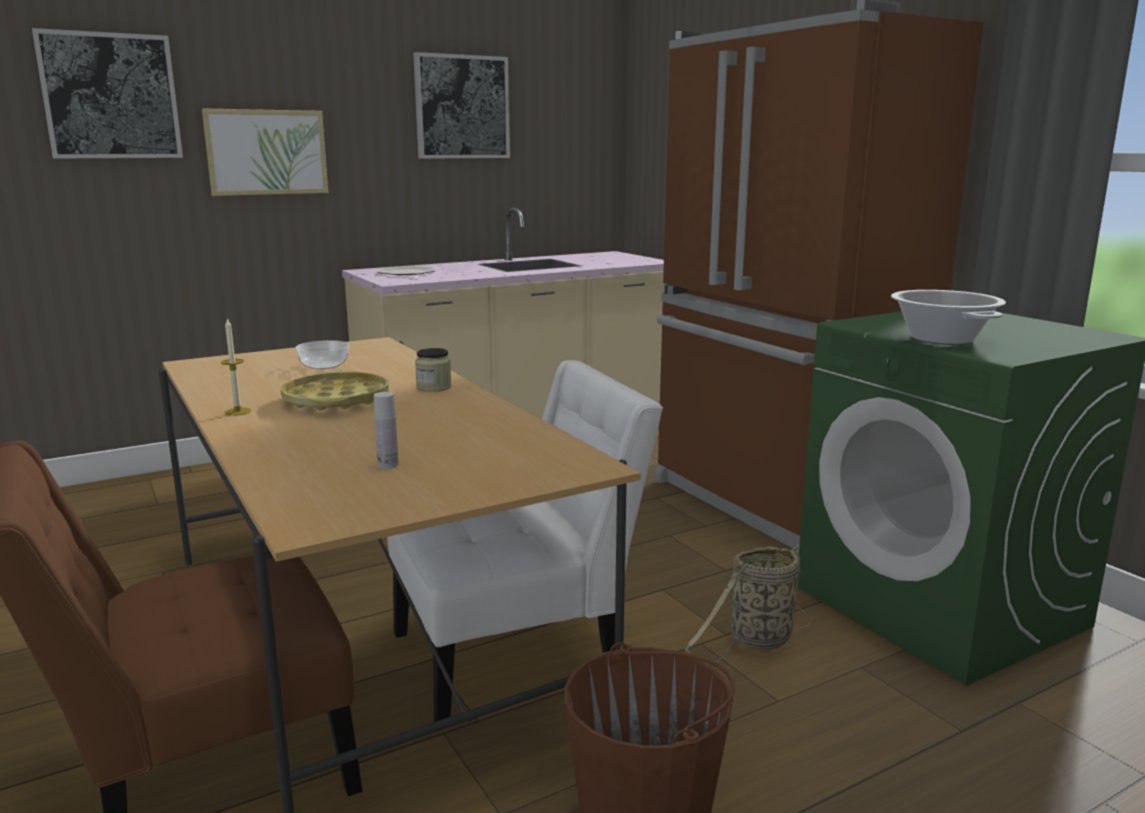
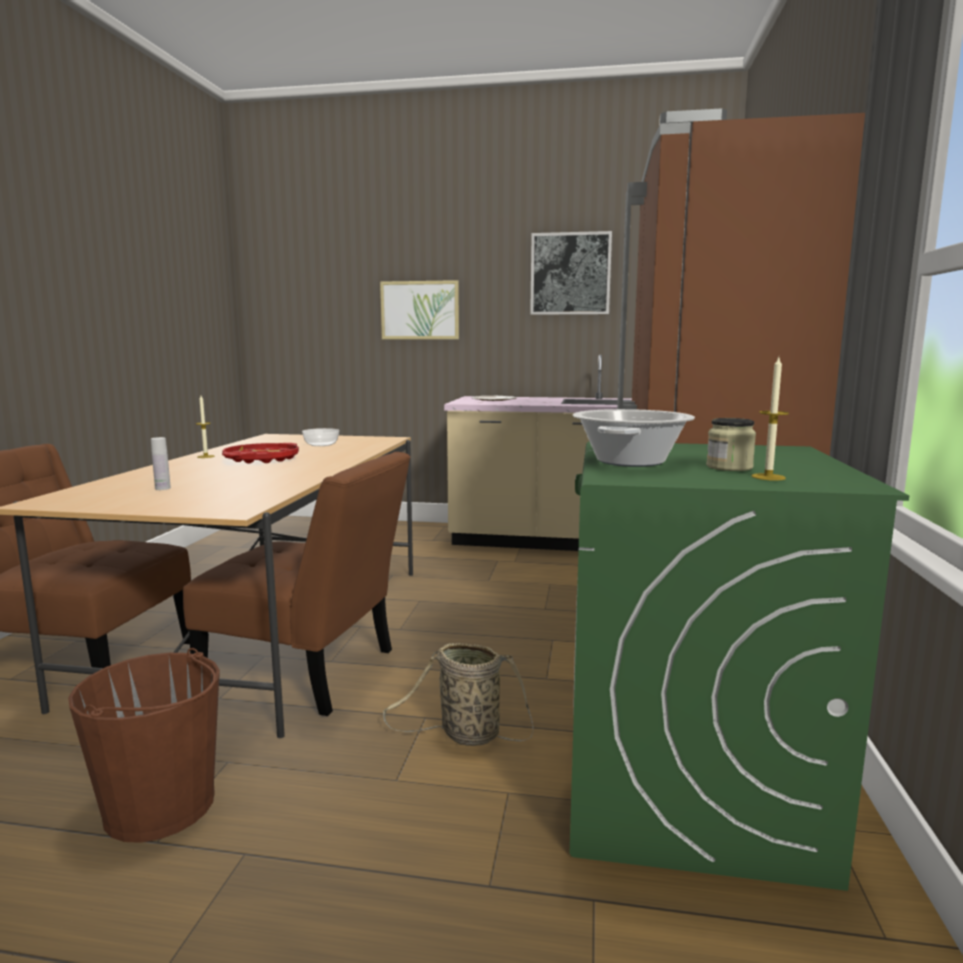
camera: 40 degrees right, 5 degrees down
picture [32,28,183,159] -> none
yellow tray [281,370,389,410] -> red tray [222,443,299,464]
white chair [387,360,663,722] -> brown chair [183,452,410,716]
jar [415,348,452,392] -> jar moved to [706,418,756,471]
none -> candle [751,357,789,481]

